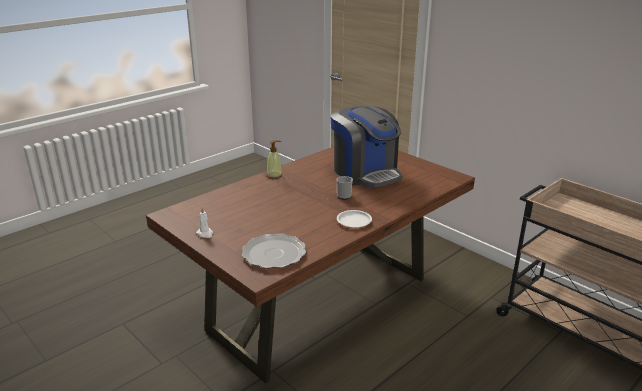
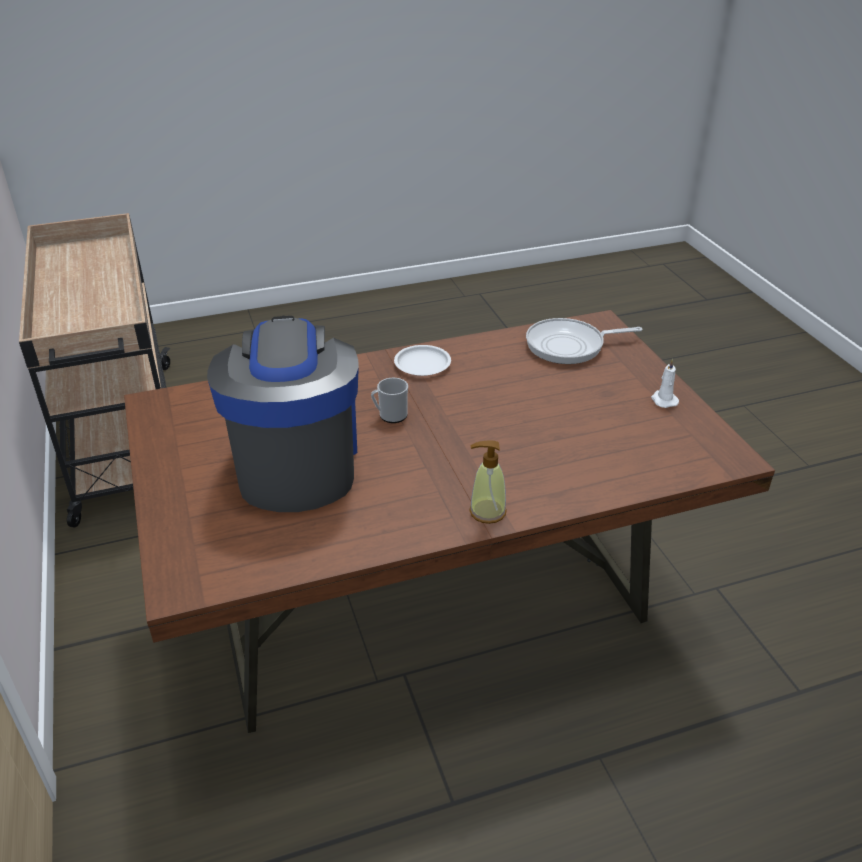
camera: 155 degrees left, 10 degrees up
plate [242,233,306,268] -> frying pan [526,318,642,364]

